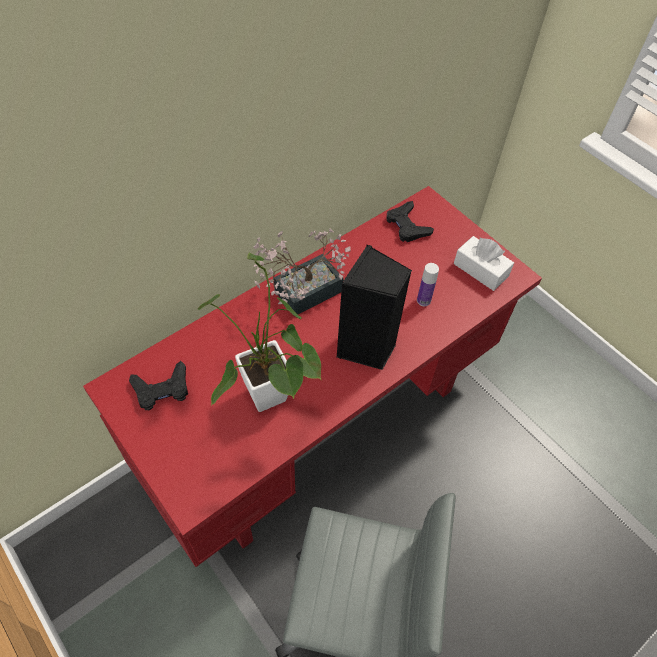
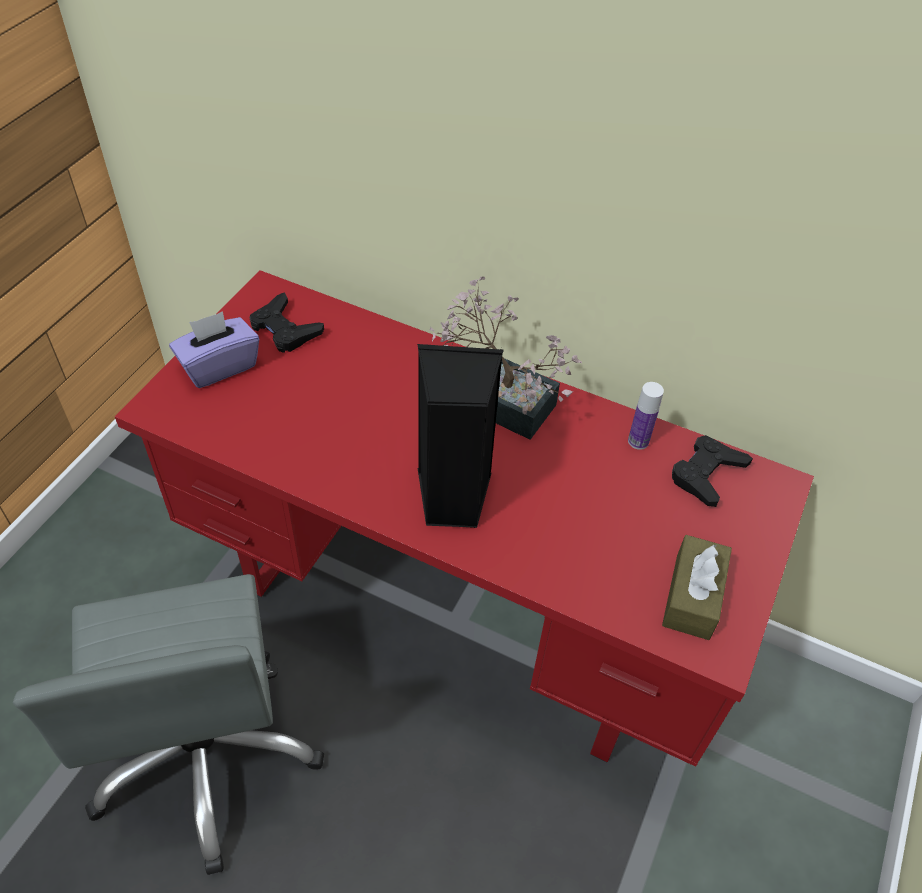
camera: 65 degrees right, 5 degrees down
potted plant [198,252,321,412] -> none
bottle [417,263,439,306] -> bottle moved to [628,382,664,450]
white tissue box [454,236,514,291] -> brown tissue box [662,535,732,640]
none -> purple tissue box [169,311,259,388]

